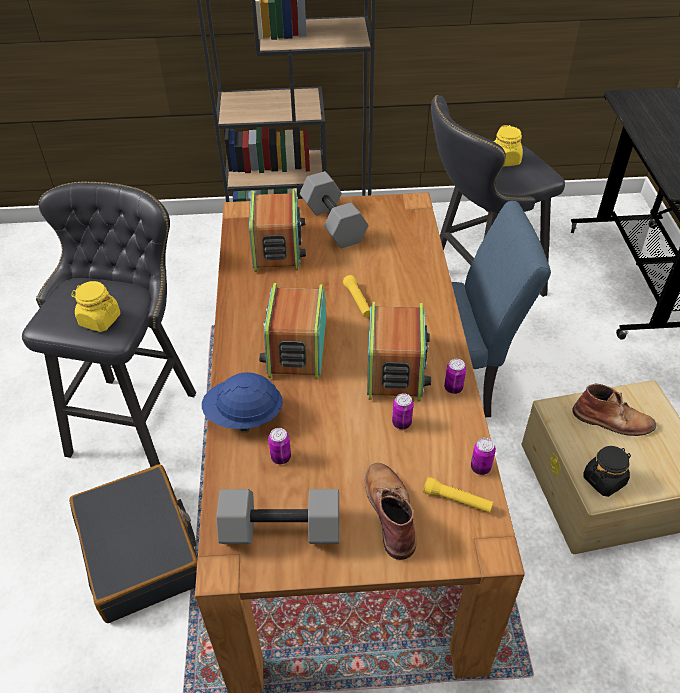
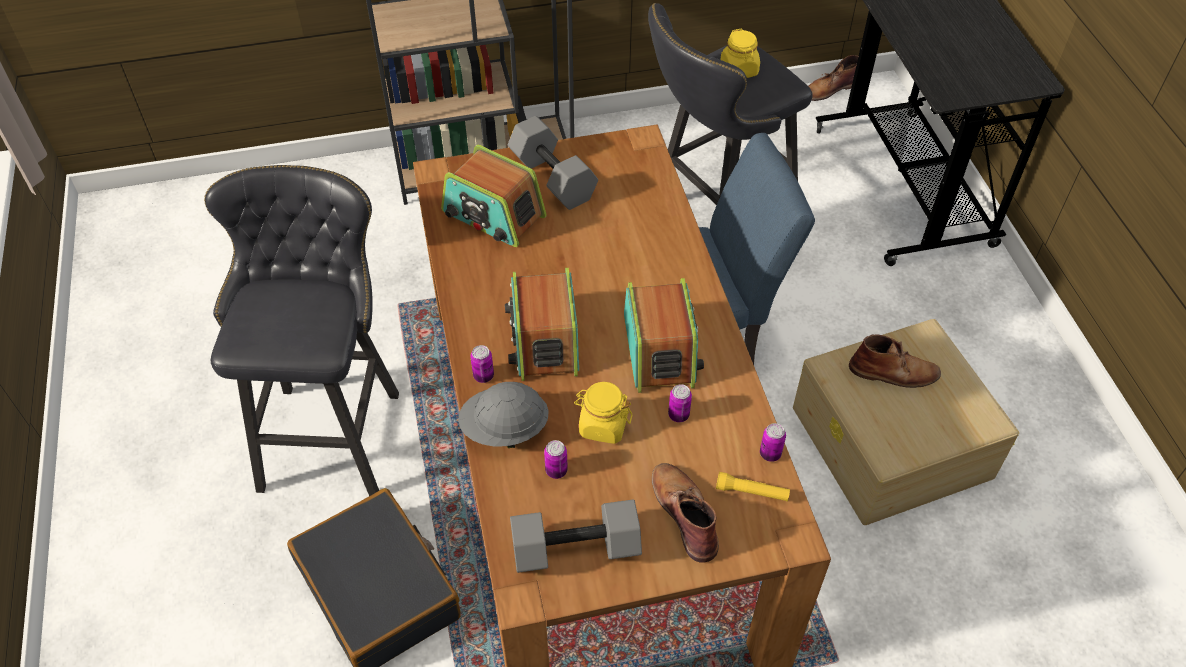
camera: 10 degrees left, 5 degrees up
yellow jar [71,281,121,332] -> yellow jar moved to [574,382,632,444]
blue hard hat [202,372,283,432] -> grey hard hat [458,382,549,448]
radio [249,189,306,272] -> radio turned 135 degrees clockwise [441,145,547,247]
yellow flashlight [343,275,370,318] -> none
can [444,359,466,394] -> can moved to [470,345,494,383]
black jar [583,446,631,497] -> none
none -> brown boot [808,55,858,101]

